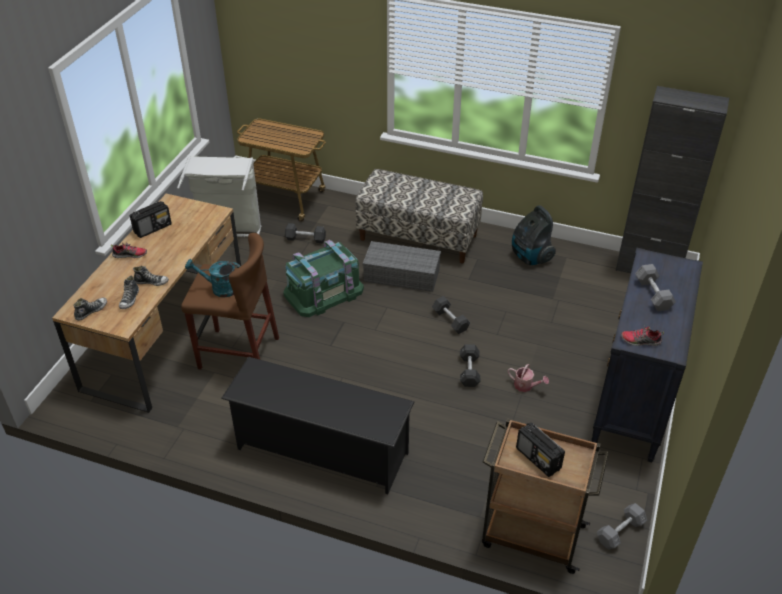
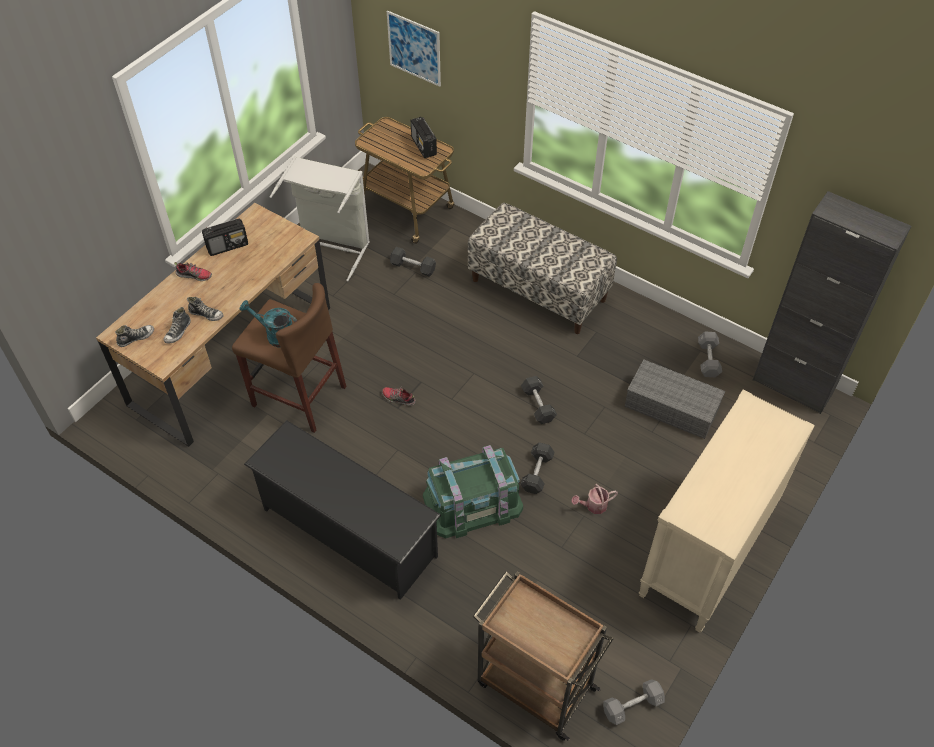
camera: 15 degrees right, 10 degrees up
green storage box [283,240,364,317] -> green storage box moved to [423,445,523,538]
grey storage box [363,241,441,292] -> grey storage box moved to [625,359,725,439]
watering can [508,364,549,392] -> watering can turned 120 degrees clockwise [571,484,618,514]
vacuum cleaner [512,205,556,265] -> none
radio [516,422,565,477] -> radio moved to [411,117,437,158]
black dresser [591,248,703,462] -> beige dresser [638,389,815,633]
shoe [621,325,664,346] -> shoe moved to [382,387,416,406]
grey dumbbell [635,264,676,311] -> grey dumbbell moved to [698,332,722,377]
none -> picture [387,11,441,87]

